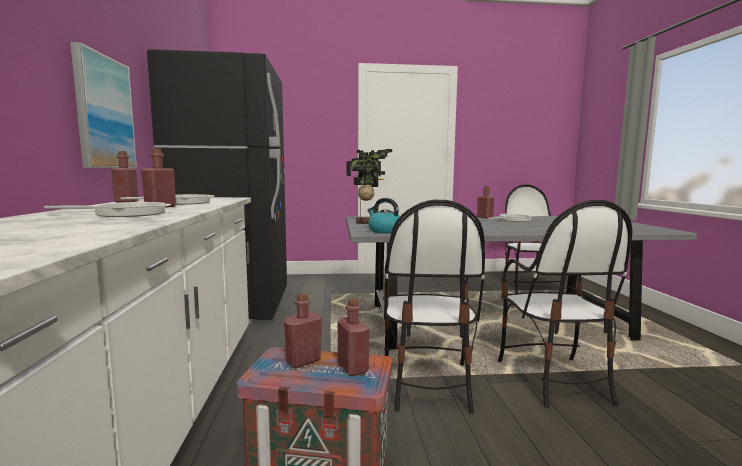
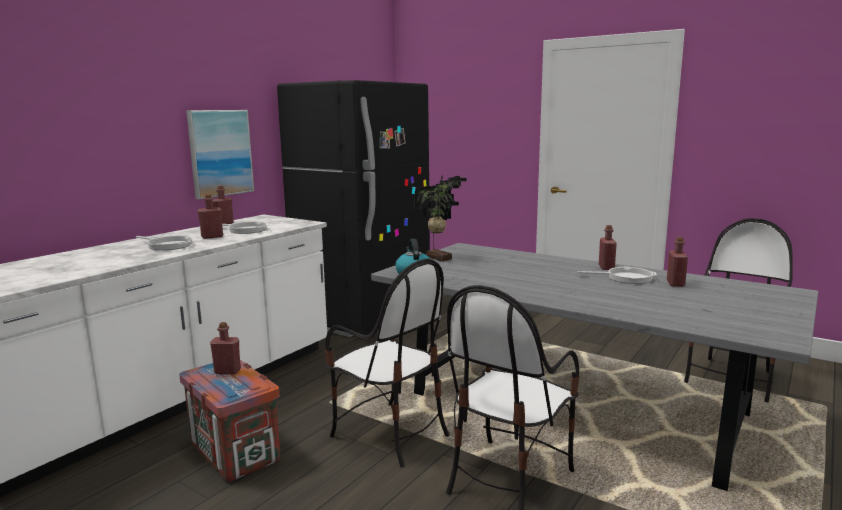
camera: 40 degrees right, 5 degrees up
red bottle [337,298,369,376] -> red bottle moved to [667,237,688,287]
chair [383,200,485,414] -> chair turned 90 degrees counterclockwise [325,259,450,467]

